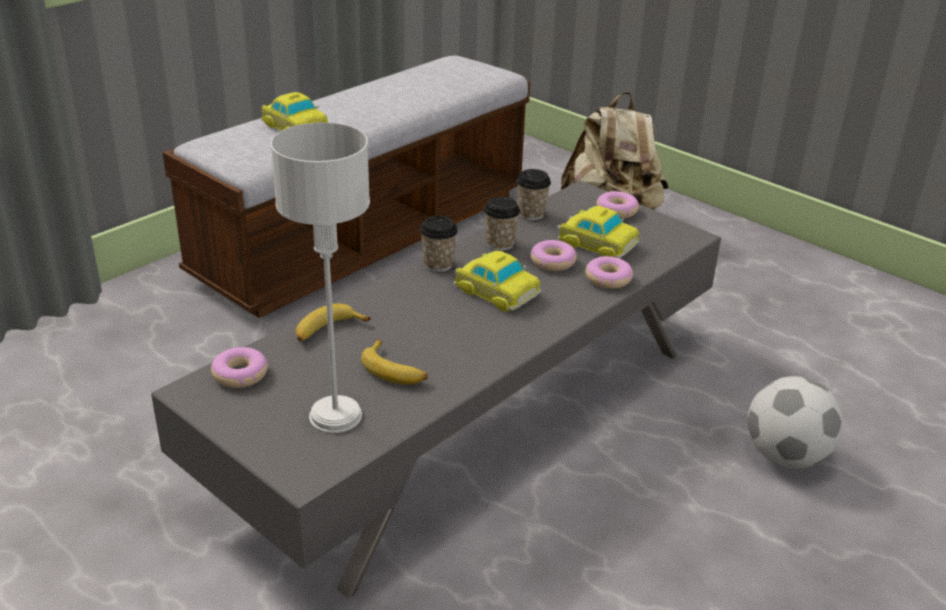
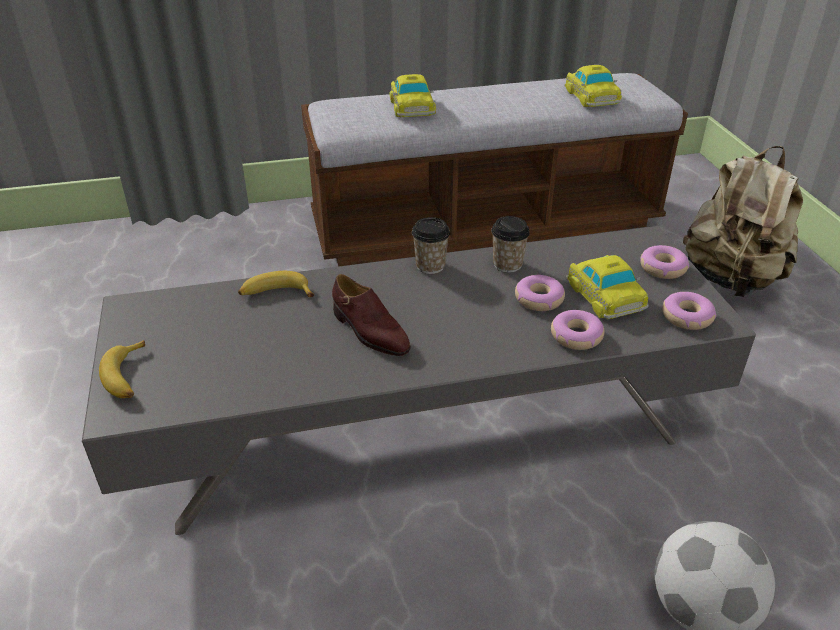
camera: 35 degrees right, 5 degrees up
donut [211,347,269,388] -> donut moved to [662,292,716,330]
grey table lamp [271,123,370,433] -> none
banana [361,339,428,385] -> banana moved to [99,340,145,398]
toy car [454,251,541,312] -> toy car moved to [564,65,622,107]
cup [516,169,551,220] -> none
none -> brown shoe [332,274,411,356]

